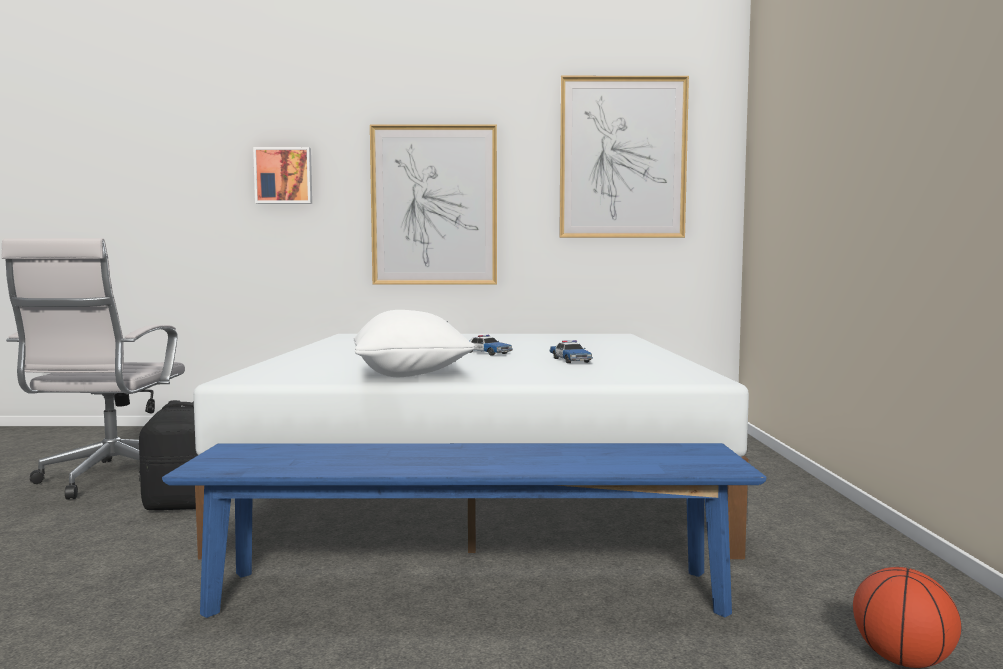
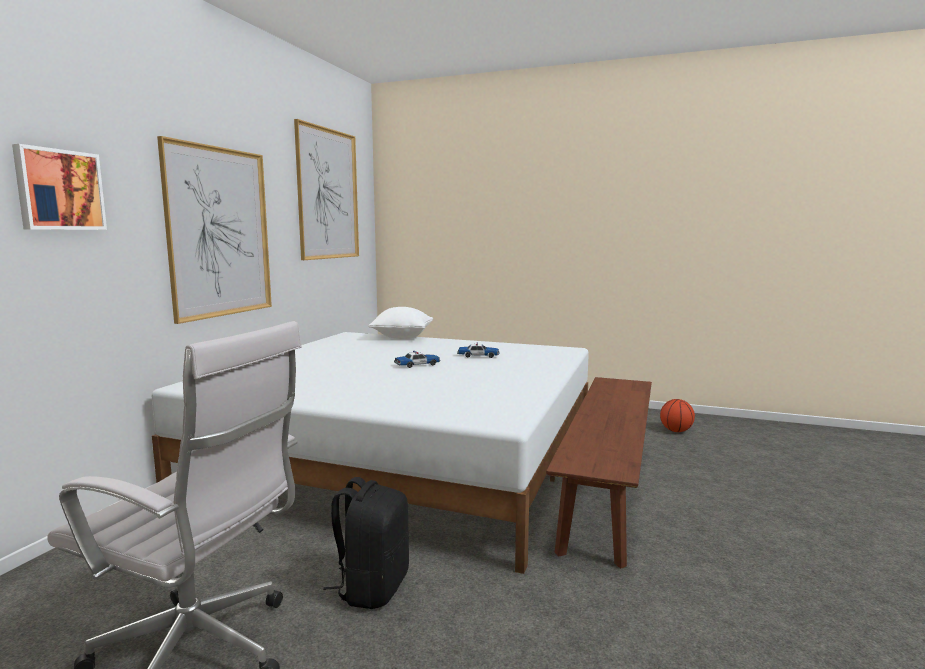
camera: 70 degrees left, 5 degrees up
blue bench [162,443,767,618] -> brown bench [546,377,652,569]
white pillow [354,310,475,377] -> white pillow moved to [368,307,433,339]

